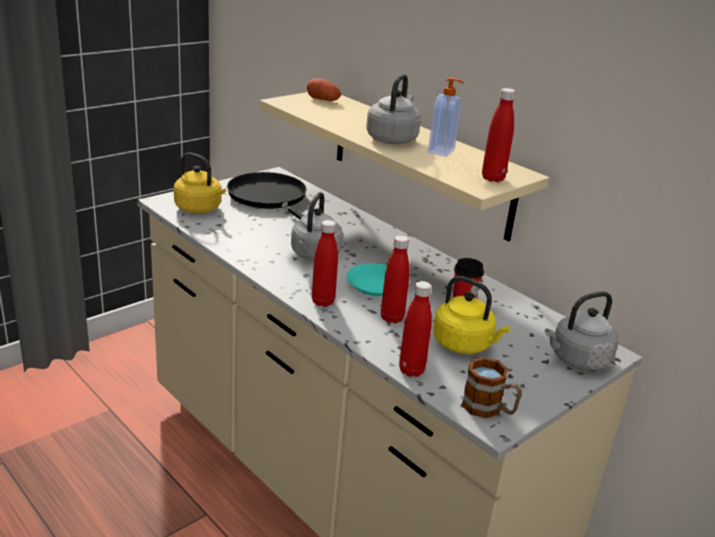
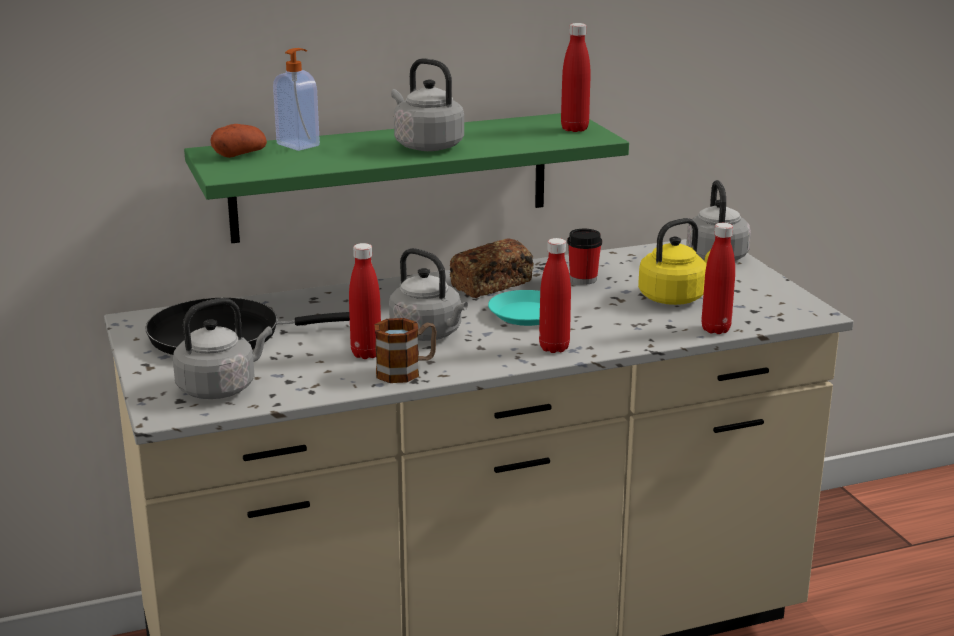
camera: 65 degrees left, 5 degrees down
yellow kettle [174,152,226,213] -> grey kettle [173,298,272,399]
beige shelf [260,92,550,242] -> green shelf [184,113,629,243]
red bottle [381,235,410,323] -> red bottle moved to [349,243,381,359]
soap dispenser [428,78,464,157] -> soap dispenser moved to [273,48,320,151]
mug [462,357,522,418] -> mug moved to [374,318,437,383]
none -> bread [450,238,534,298]

